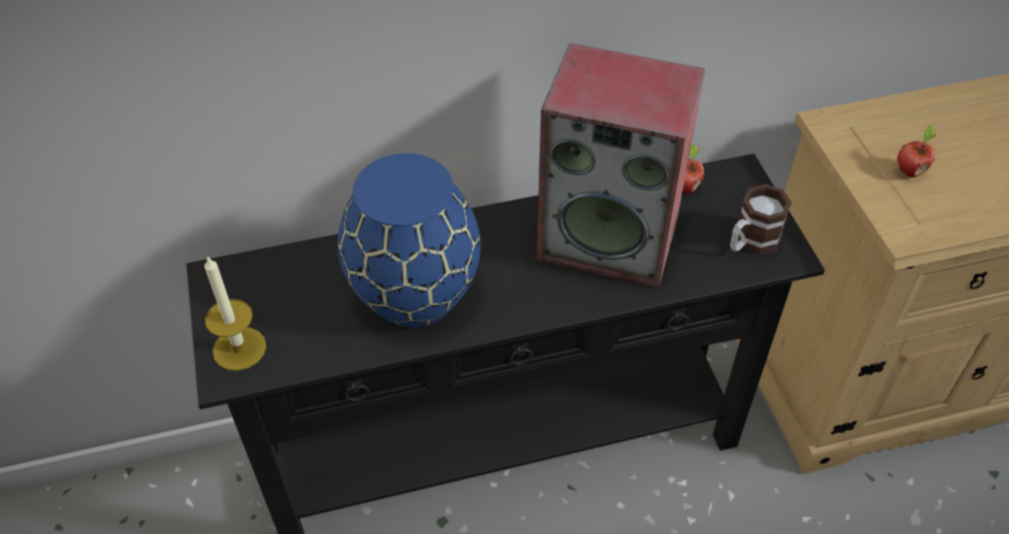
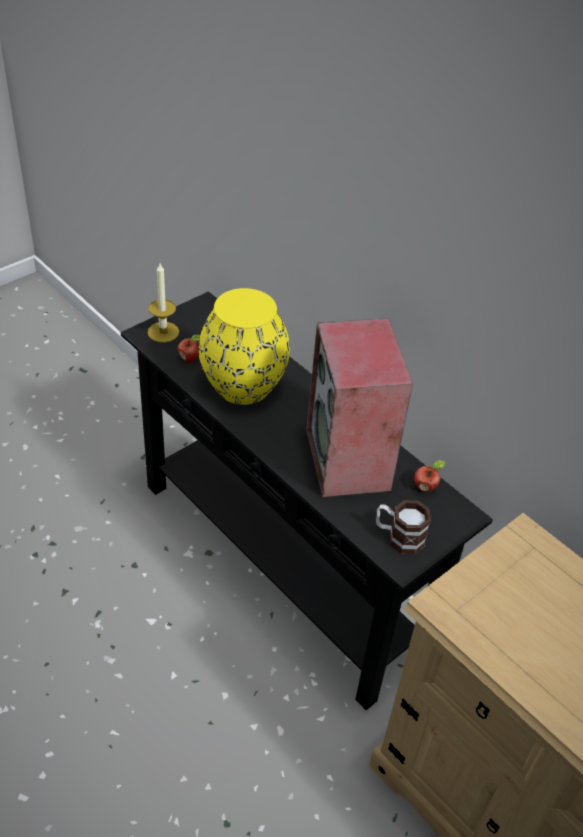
camera: 60 degrees right, 5 degrees down
blue vase [338,153,481,327] -> yellow vase [198,288,290,405]
apple [898,125,936,177] -> apple moved to [178,334,200,363]

